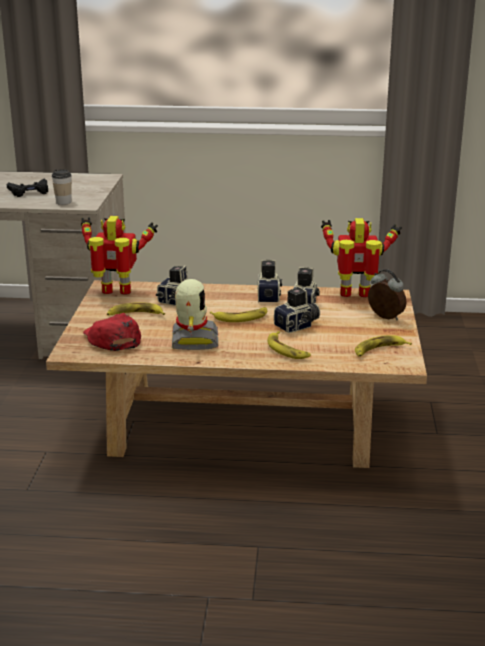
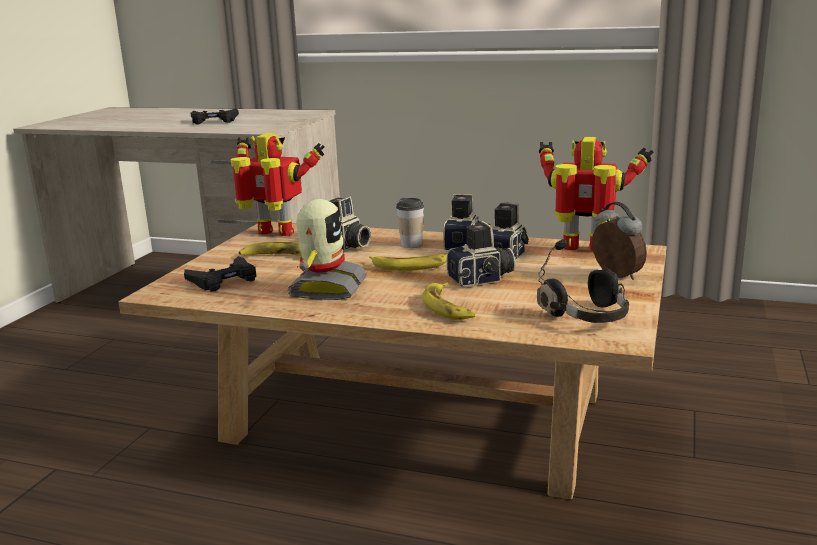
camera: 15 degrees right, 5 degrees down
cup [51,169,72,205] -> cup moved to [396,198,425,248]
red cap [83,313,141,351] -> black game controller [184,256,256,292]
banana [355,335,412,357] -> black headphones [537,239,629,323]

